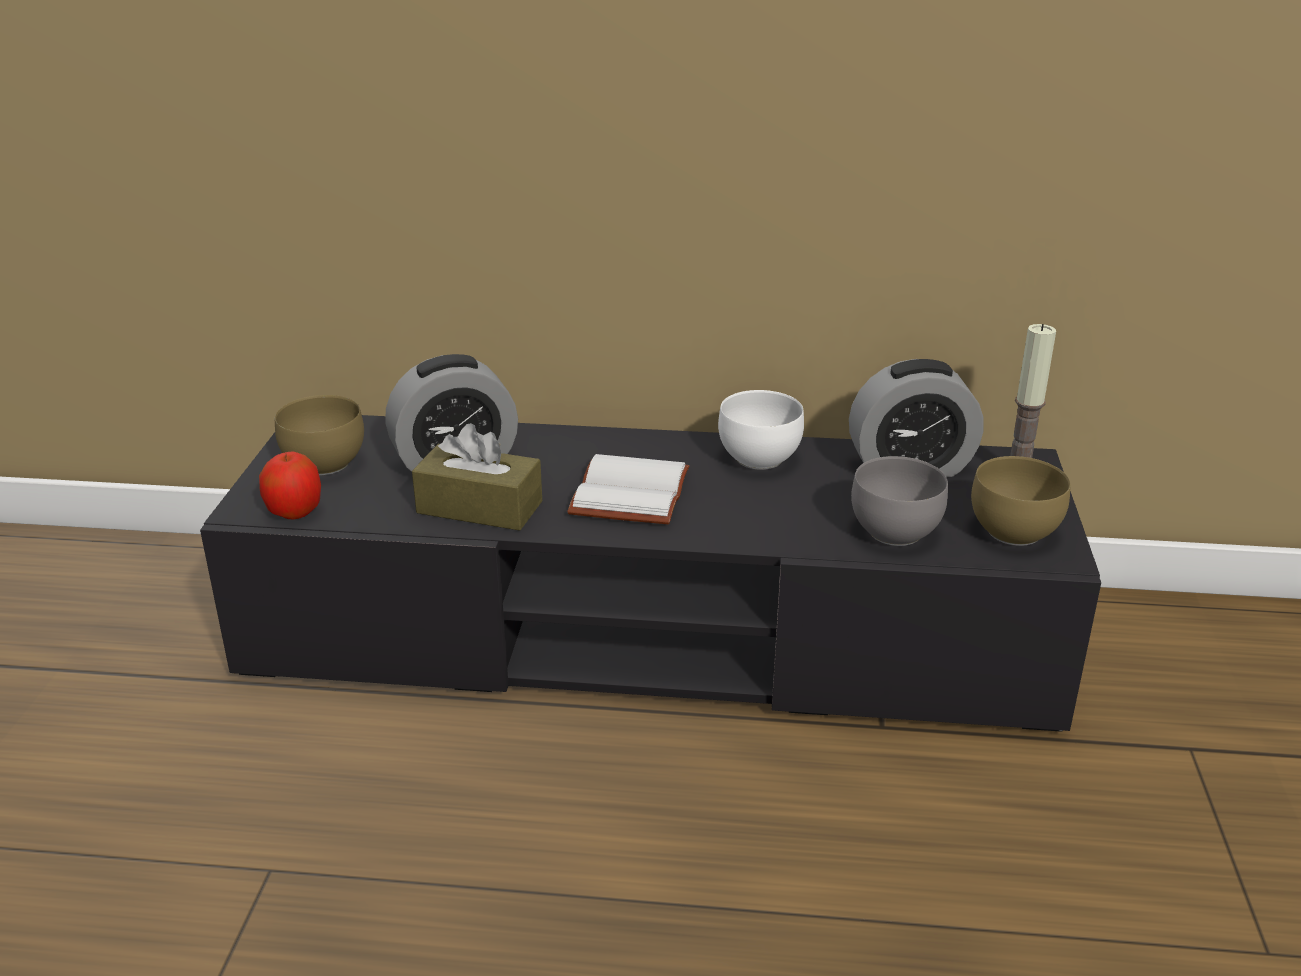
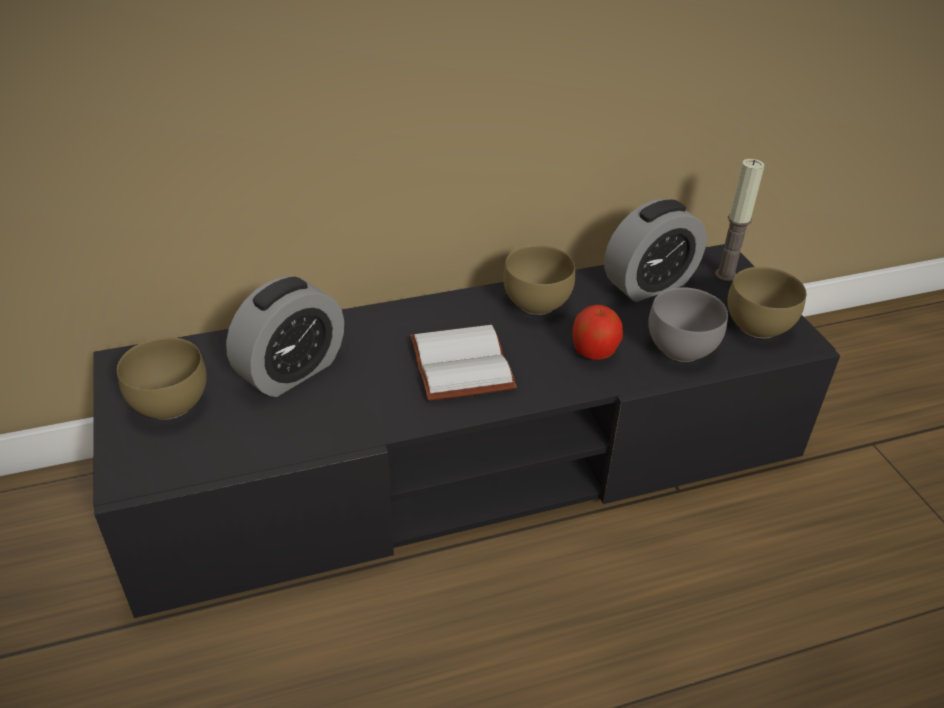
camera: 25 degrees left, 10 degrees up
apple [259,451,321,519] -> apple moved to [572,305,623,360]
brown tissue box [412,423,542,531] -> none
white bowl [718,390,804,470] -> brown bowl [503,245,575,315]

